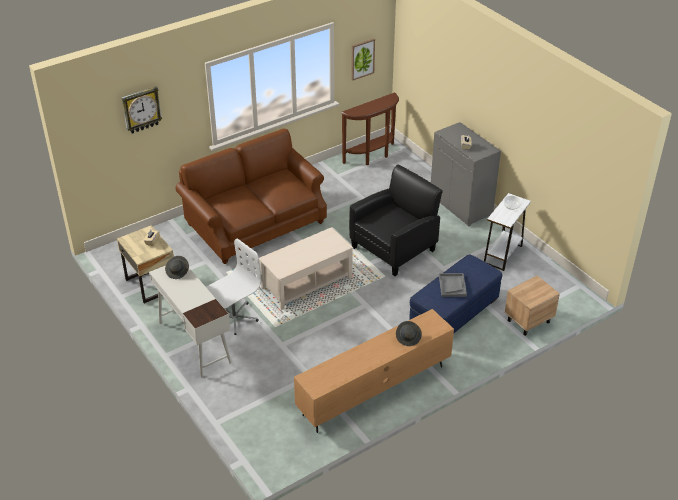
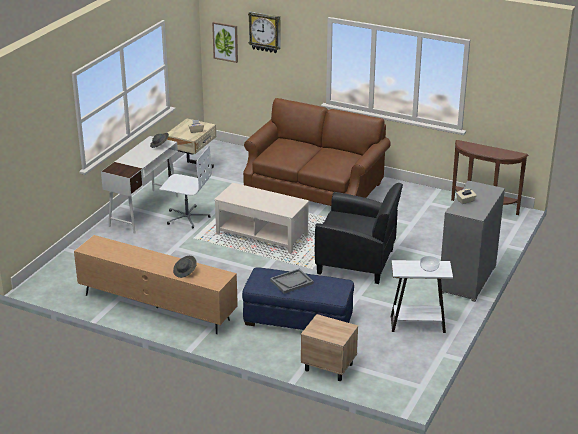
camera: 60 degrees right, 10 degrees down
picture [351,38,375,81] -> picture moved to [212,22,238,63]

